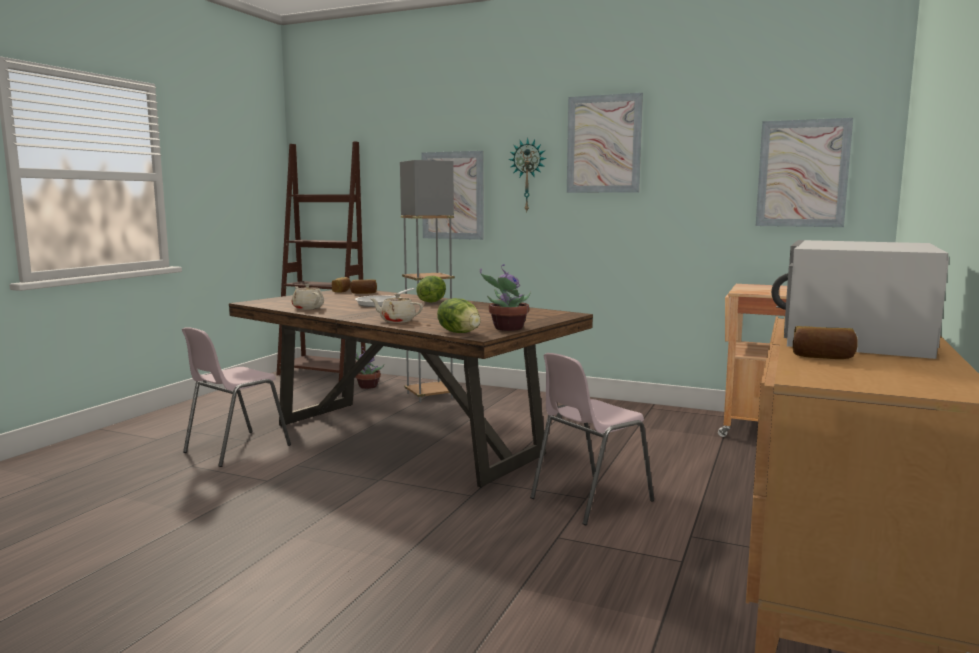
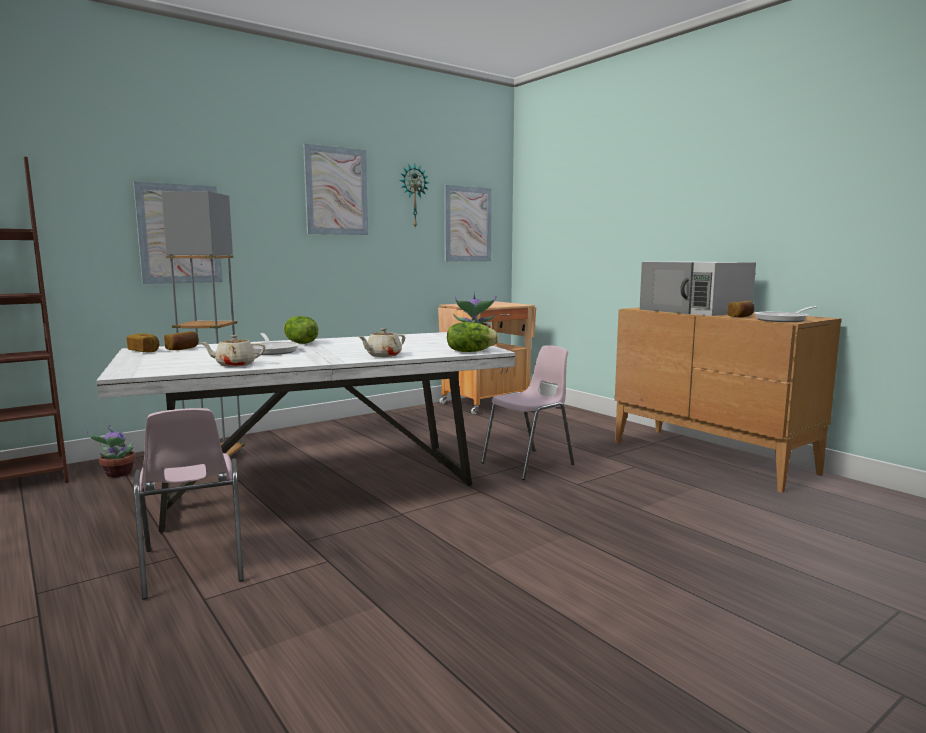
camera: 60 degrees left, 0 degrees up
brown dining table [229,289,593,488] -> white dining table [96,332,515,533]
wall clock [508,138,547,213] -> wall clock moved to [400,164,429,229]
pink chair [530,353,654,525] -> pink chair turned 120 degrees counterclockwise [481,345,574,480]
none -> frying pan [754,306,817,322]

